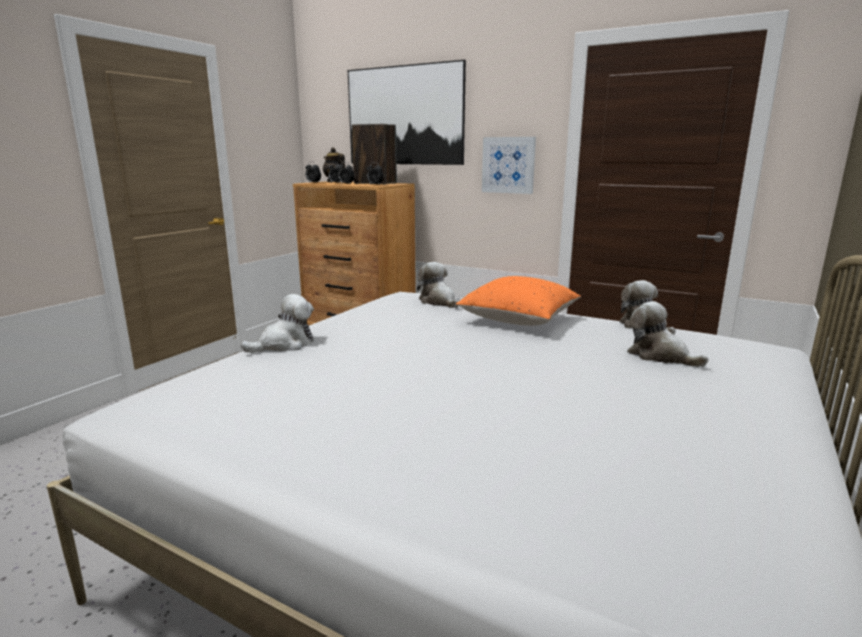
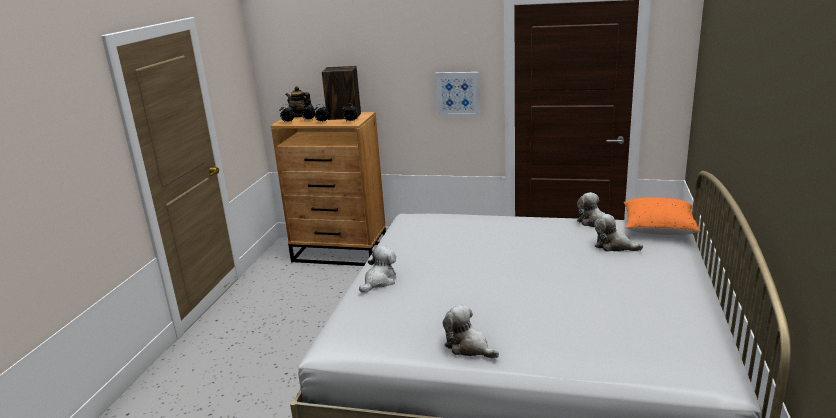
camera: 15 degrees left, 5 degrees up
picture [348,60,466,165] -> none
plush toy [417,262,458,308] -> plush toy moved to [443,305,499,359]
orange pillow [456,276,581,326] -> orange pillow moved to [624,197,701,235]

